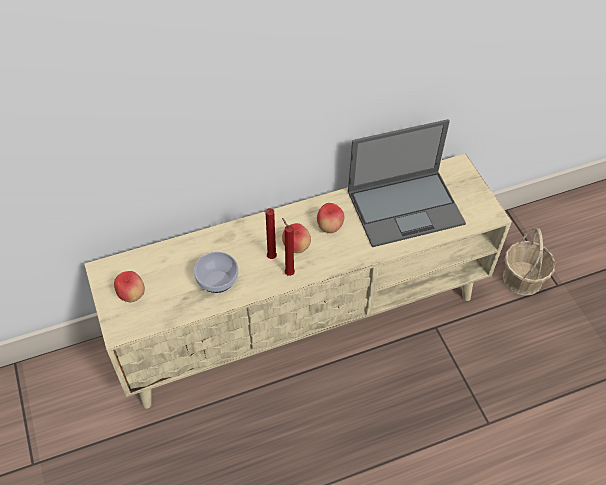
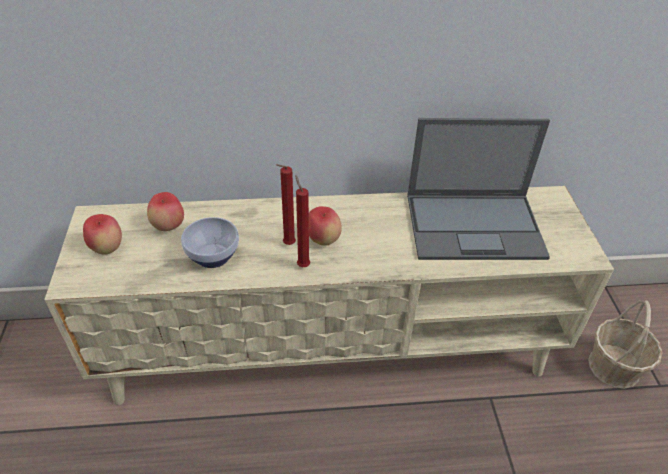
camera: 15 degrees right, 10 degrees down
apple [317,203,344,233] -> apple moved to [147,192,184,231]

